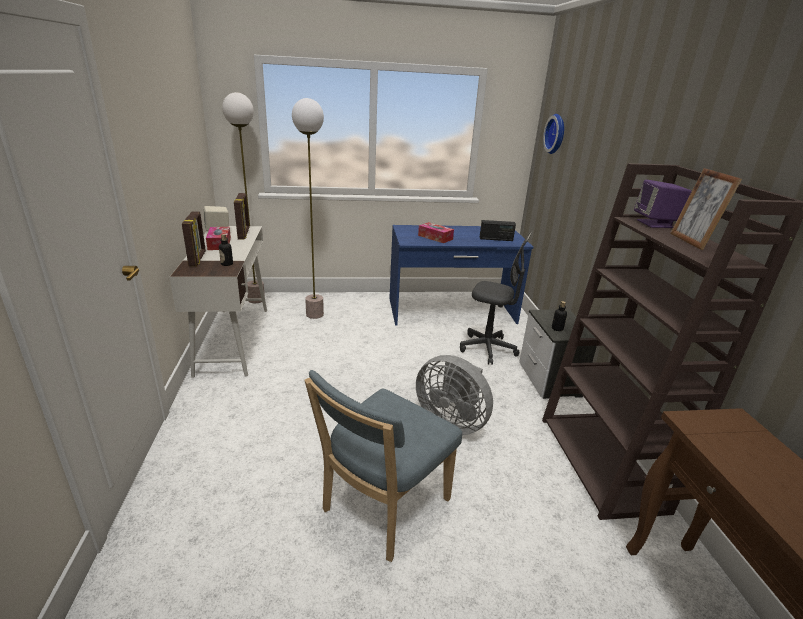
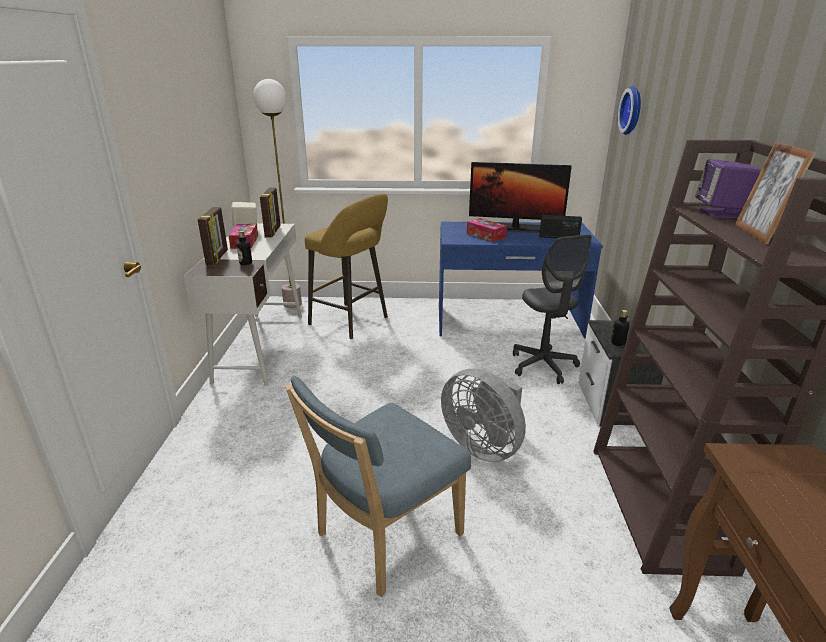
camera: 10 degrees right, 0 degrees up
floor lamp [292,98,324,319] -> yellow stool [305,194,388,339]
grey office chair [460,232,532,365] -> grey office chair turned 45 degrees clockwise [513,235,592,384]
none -> monitor [469,162,572,233]

